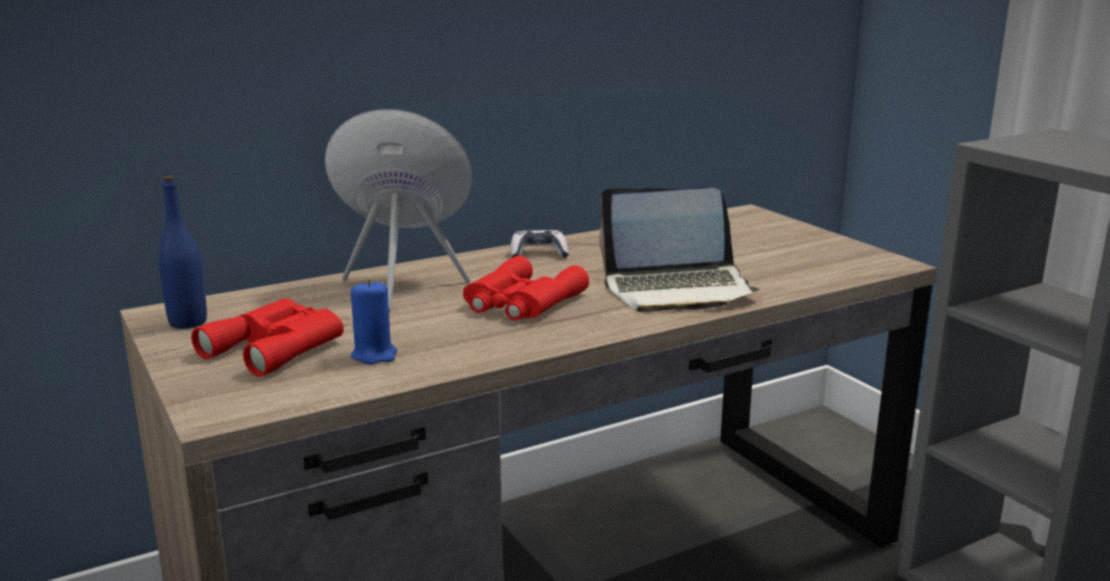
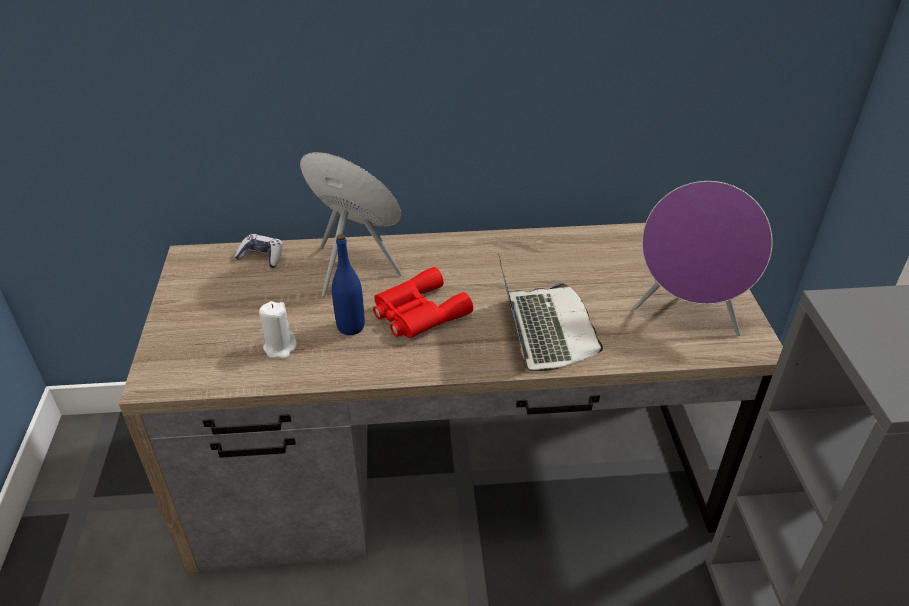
camera: 25 degrees right, 20 degrees up
blue bottle [159,176,207,329] -> blue bottle moved to [332,234,365,335]
red binoculars [191,299,344,377] -> none
blue candle [351,279,397,365] -> white candle [259,301,297,359]
game controller [510,230,569,258] -> game controller moved to [234,234,283,268]
laptop [599,188,761,312] -> laptop turned 120 degrees counterclockwise [498,253,603,371]
none -> purple speaker [633,181,773,336]

